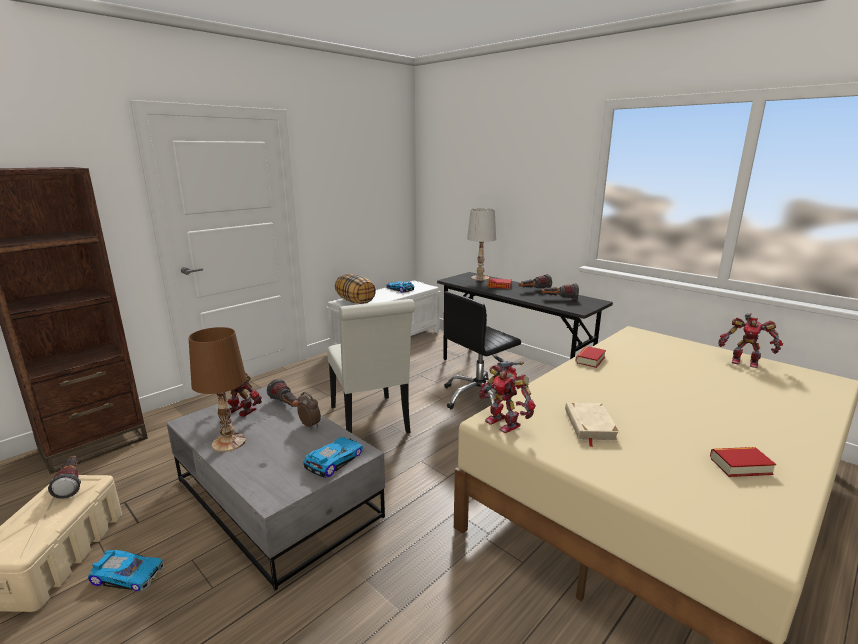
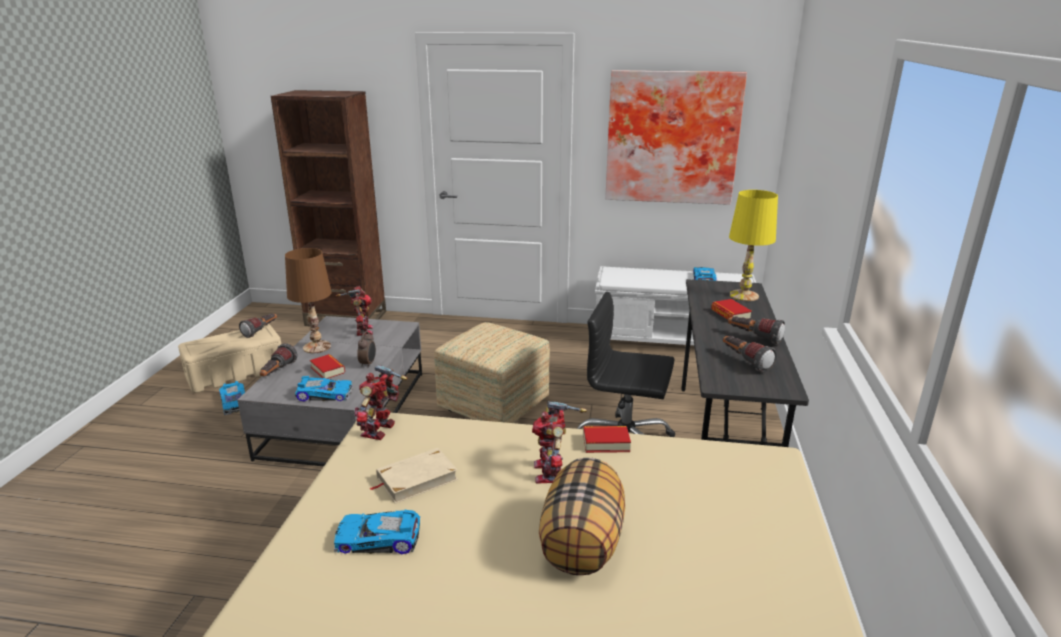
camera: 55 degrees right, 5 degrees up
flashlight [267,379,299,407] -> flashlight moved to [260,343,297,376]
white chair [327,299,415,433] -> ottoman [434,322,550,423]
pillow [335,274,376,304] -> pillow moved to [539,458,625,575]
white table lamp [467,208,496,281] -> yellow table lamp [729,190,778,301]
book [710,447,776,477] -> book moved to [310,354,345,379]
toy robot [719,313,783,368] -> toy robot moved to [532,401,587,483]
none -> toy car [334,510,420,554]
none -> picture [605,70,747,205]

